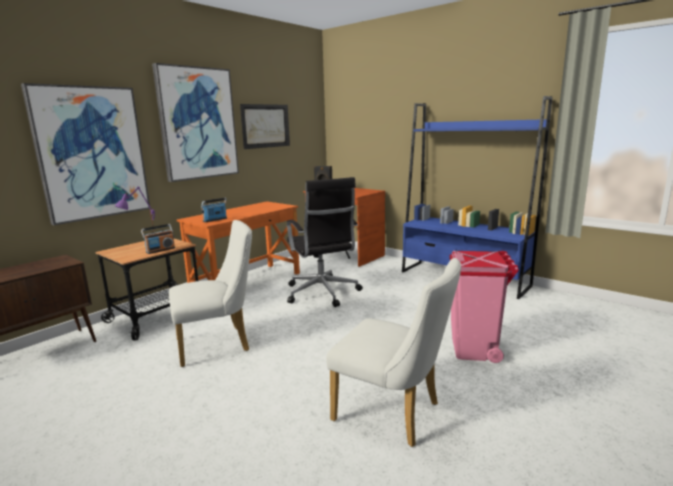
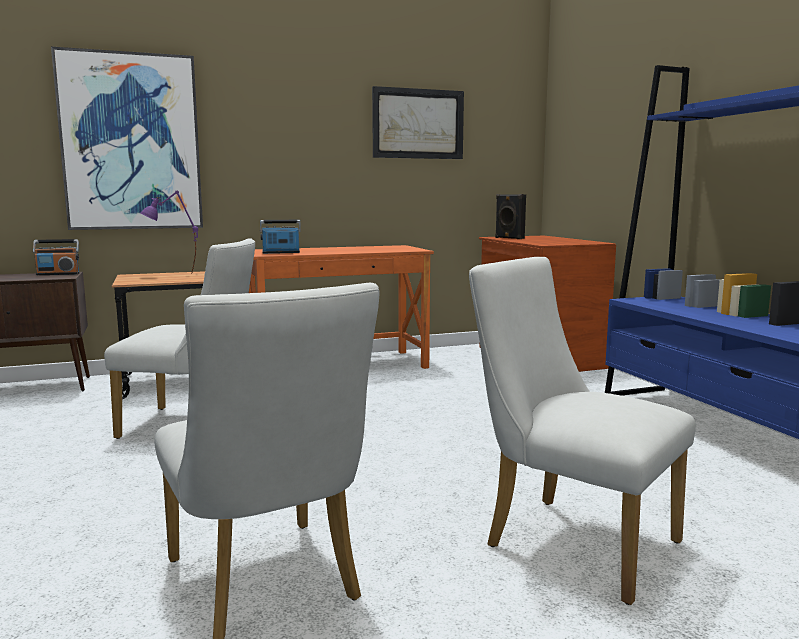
camera: 30 degrees right, 5 degrees down
radio [141,224,175,254] -> radio moved to [33,239,80,275]
picture [152,63,239,182] -> none
black office chair [287,177,363,307] -> none
pink trash can [449,251,519,363] -> white chair [469,257,696,605]

